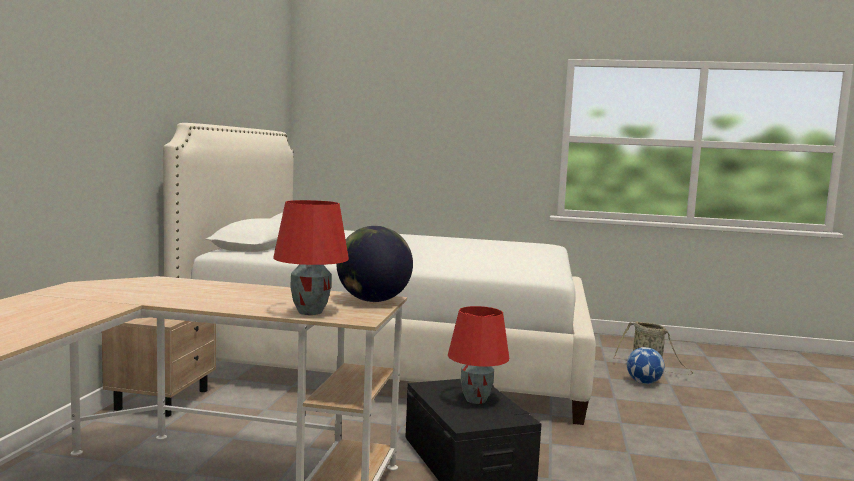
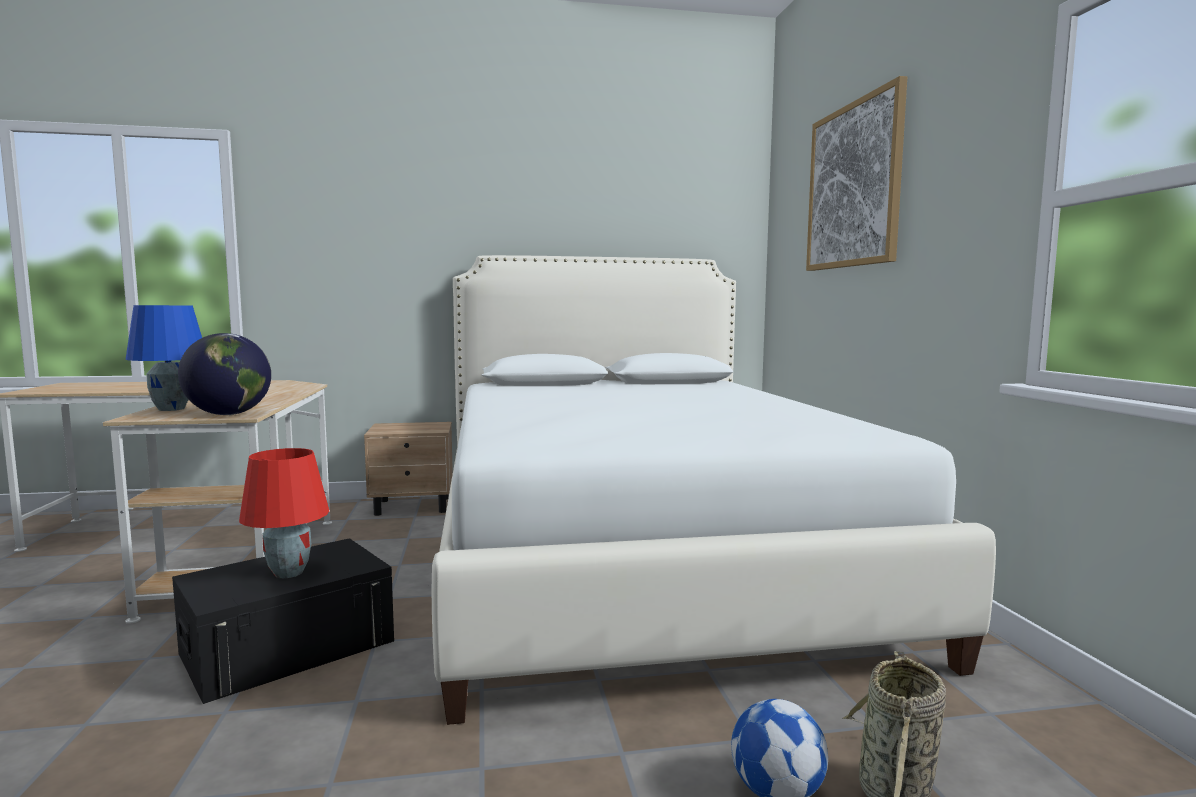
camera: 70 degrees right, 0 degrees up
red table lamp [273,200,349,315] -> blue table lamp [125,305,202,411]
none -> picture [806,76,907,271]

